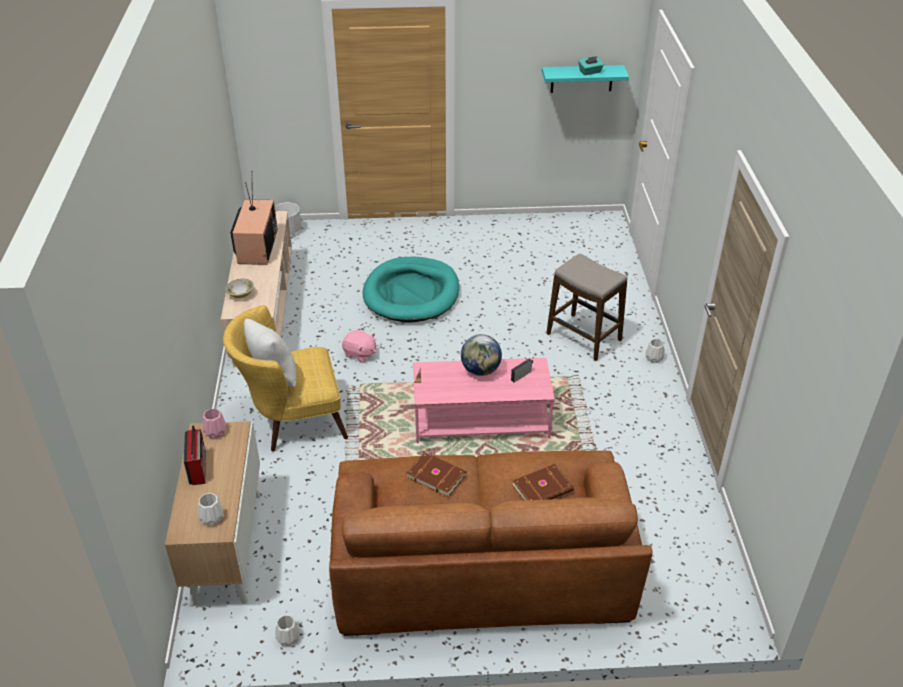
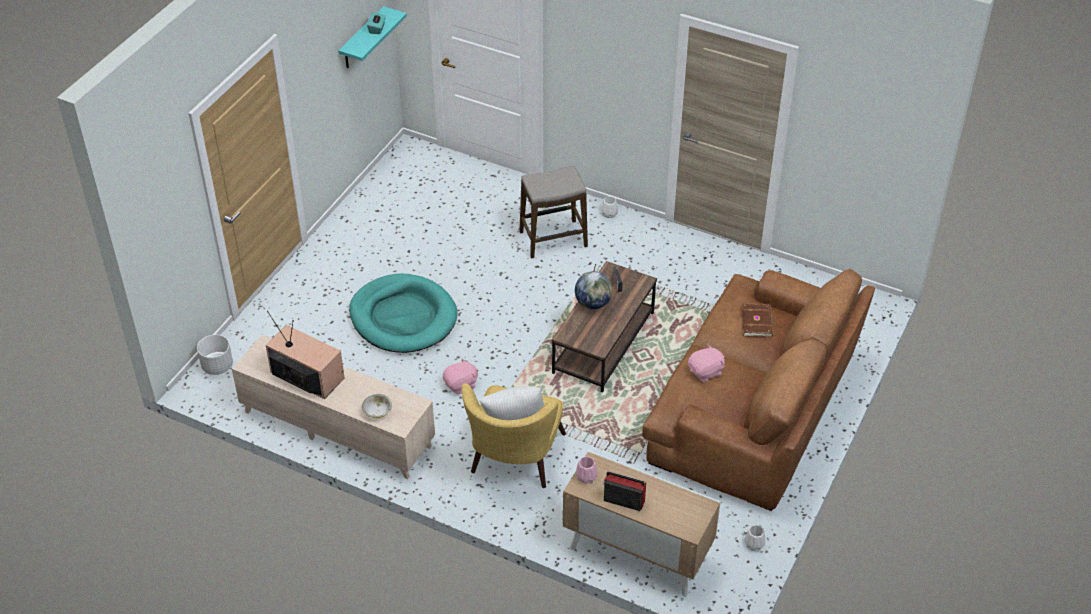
camera: 60 degrees left, 5 degrees up
white vase [198,493,223,525] -> none
brown book [406,452,467,497] -> pink plush toy [688,344,725,382]
pink coffee table [413,358,555,443] -> brown coffee table [552,261,657,392]

